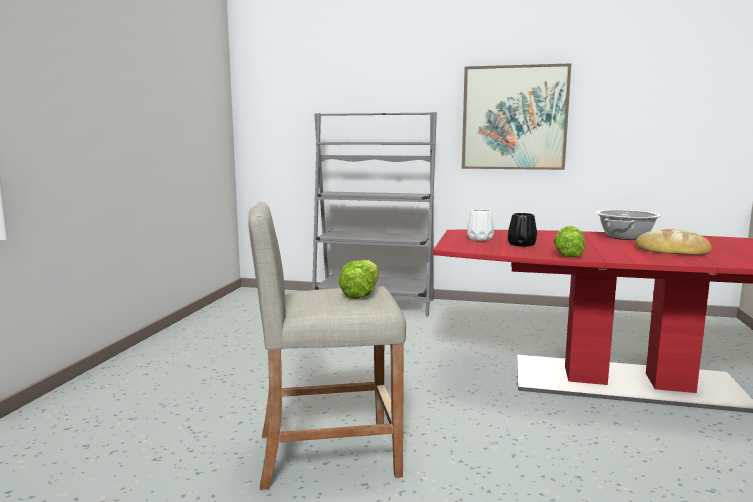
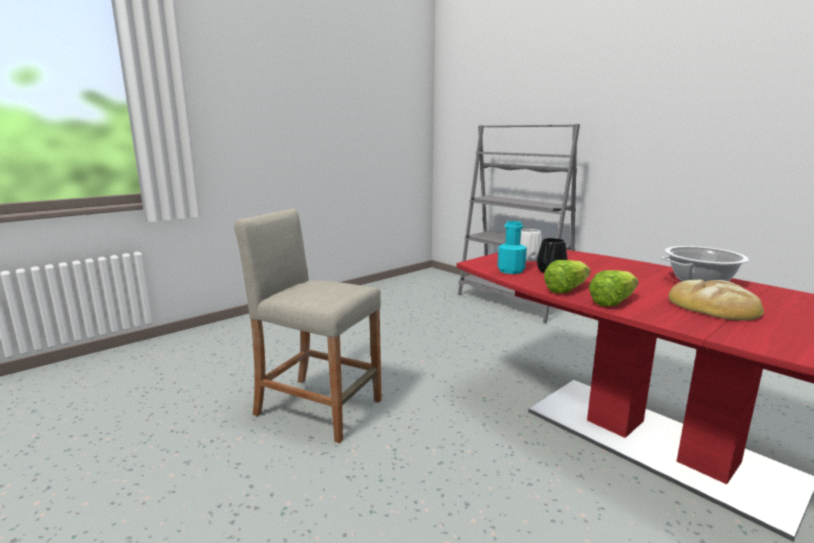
camera: 35 degrees right, 5 degrees up
lettuce [339,260,378,299] -> lettuce moved to [589,270,638,306]
picture [462,63,571,170] -> none
none -> turquoise bottle [497,221,527,274]

